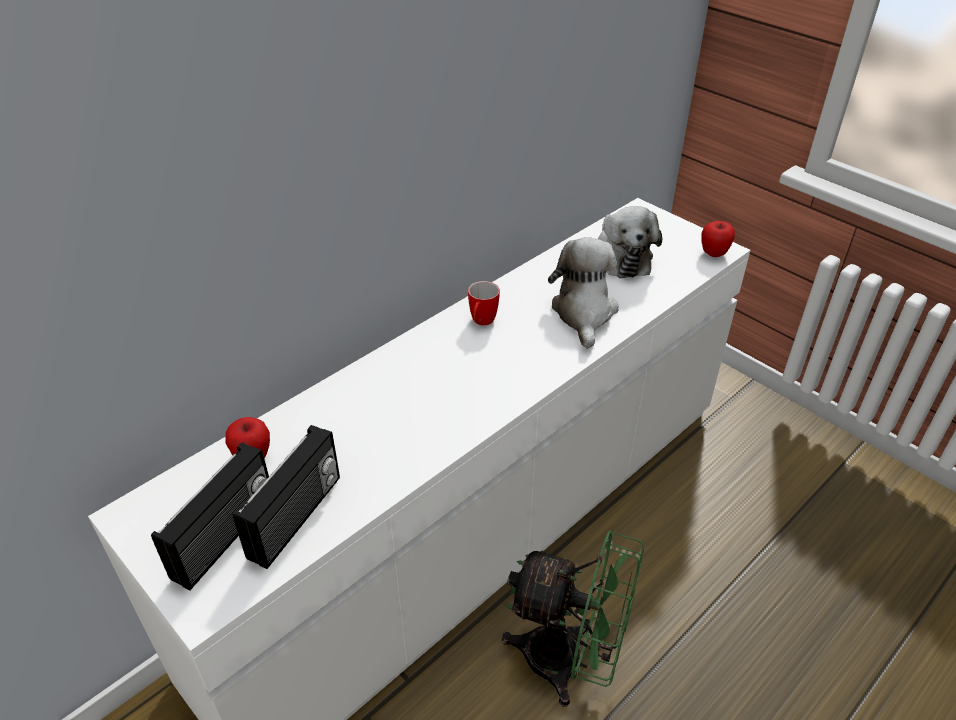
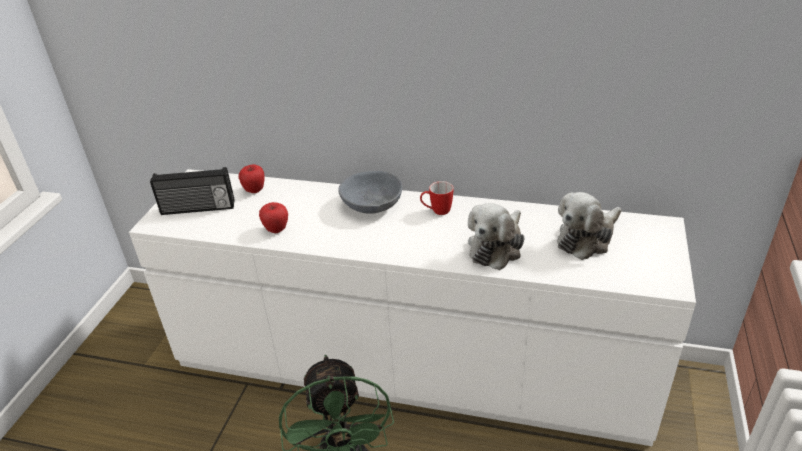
camera: 60 degrees right, 5 degrees down
radio [233,425,340,569] -> none
plush toy [548,237,619,349] -> plush toy turned 150 degrees clockwise [468,203,525,270]
apple [701,221,735,257] -> apple moved to [259,202,288,233]
none -> grey bowl [338,171,402,214]

